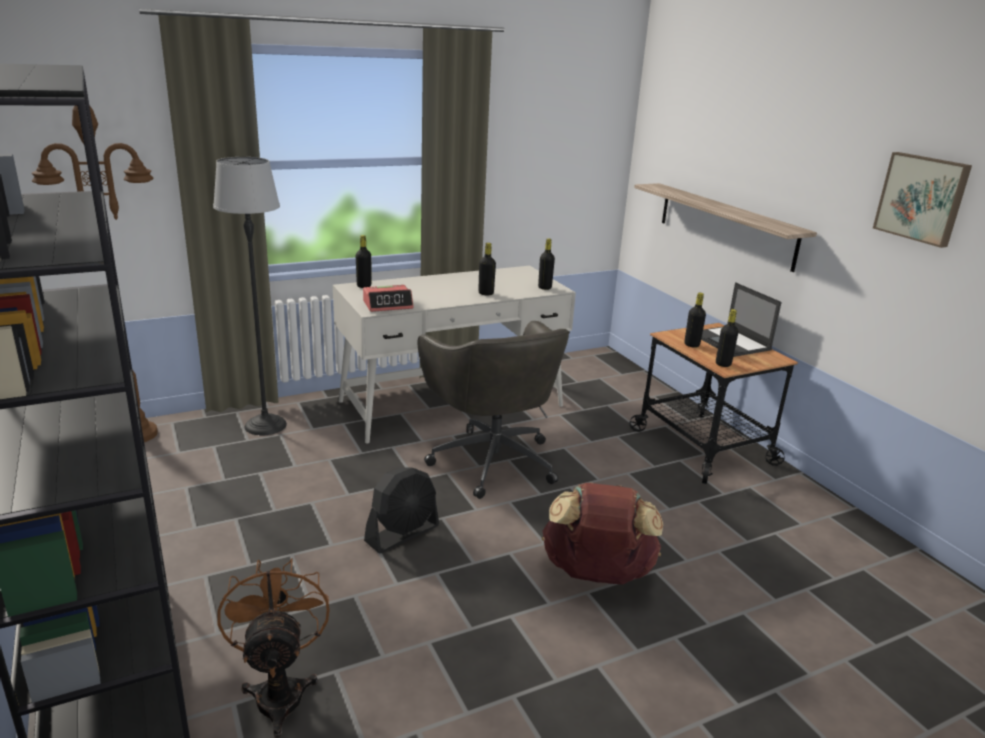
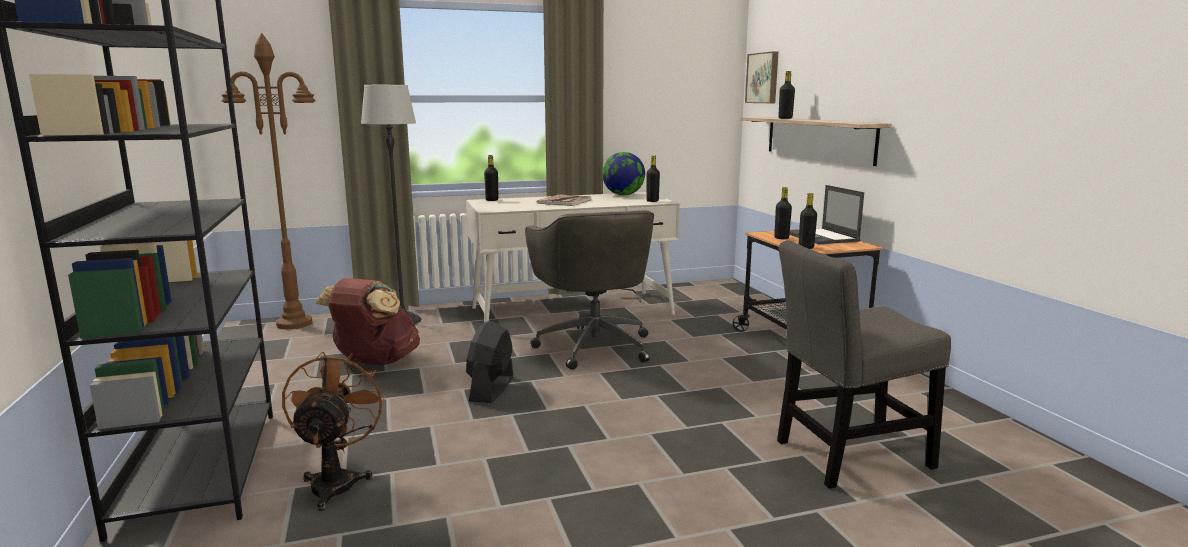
camera: 10 degrees right, 10 degrees down
alarm clock [363,285,414,312] -> none
black fan [364,467,439,553] -> black fan turned 135 degrees clockwise [466,320,513,403]
black bottle [478,243,496,295] -> black bottle moved to [778,71,795,119]
brown backpack [542,482,663,585] -> brown backpack moved to [316,278,420,365]
picture [873,152,972,248] -> picture moved to [745,51,778,103]
none -> book [537,194,592,206]
none -> globe [602,152,645,195]
none -> grey chair [777,240,951,489]

